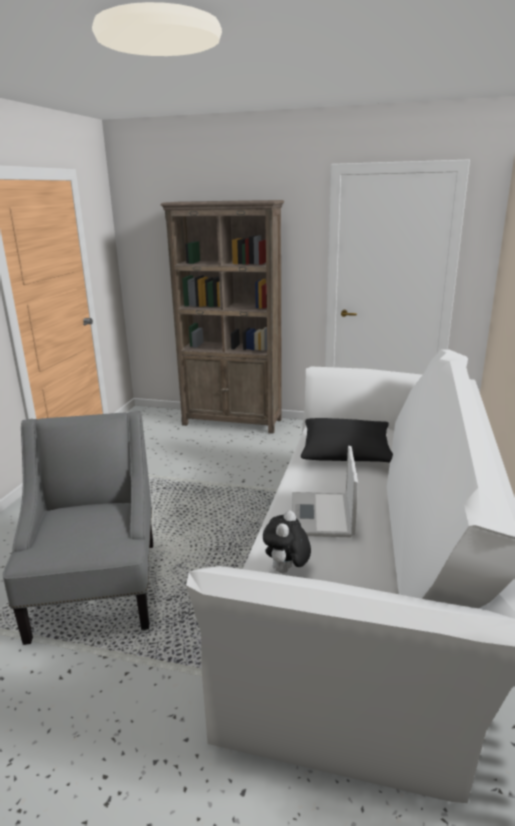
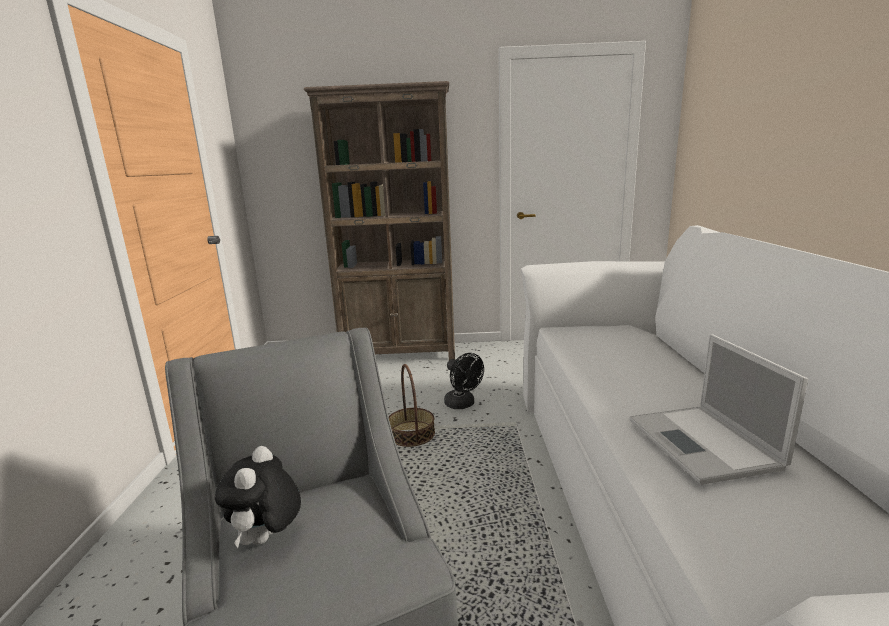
camera: 15 degrees left, 5 degrees down
plush toy [263,510,311,573] -> plush toy moved to [215,446,301,548]
black pillow [301,418,393,462] -> none
none -> basket [389,364,435,447]
none -> black fan [444,353,484,409]

